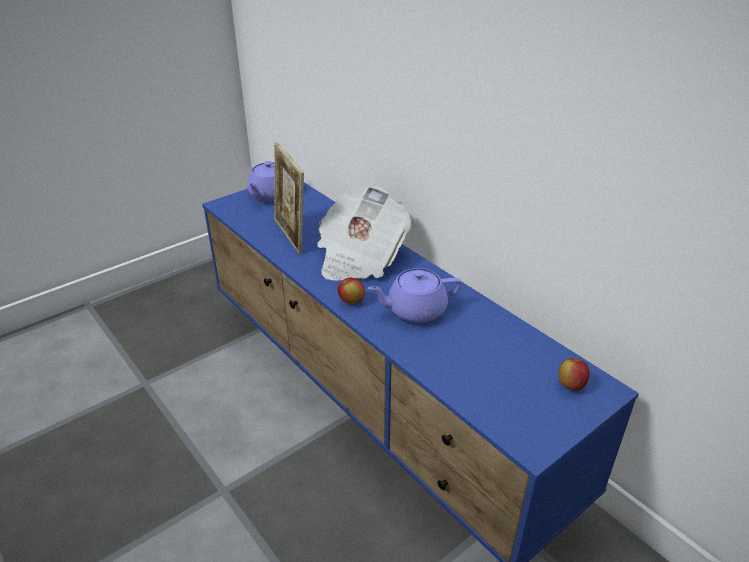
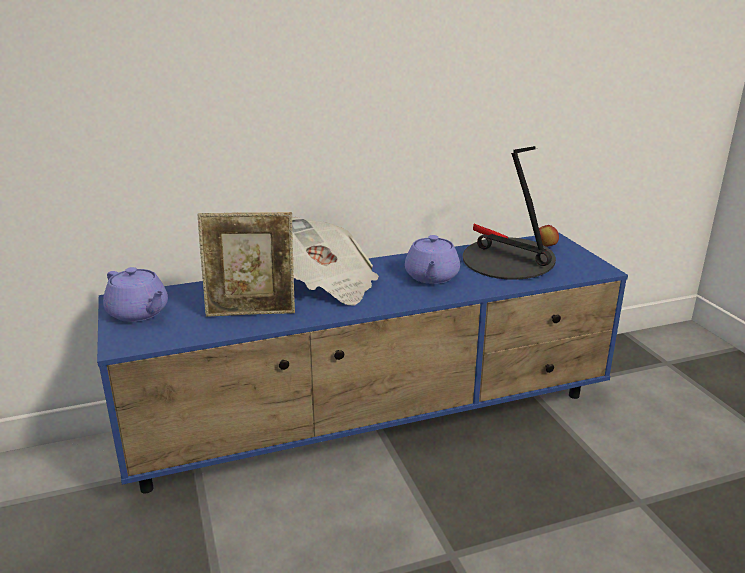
camera: 70 degrees left, 10 degrees down
apple [338,278,365,304] -> none
none -> table lamp [463,146,556,280]

